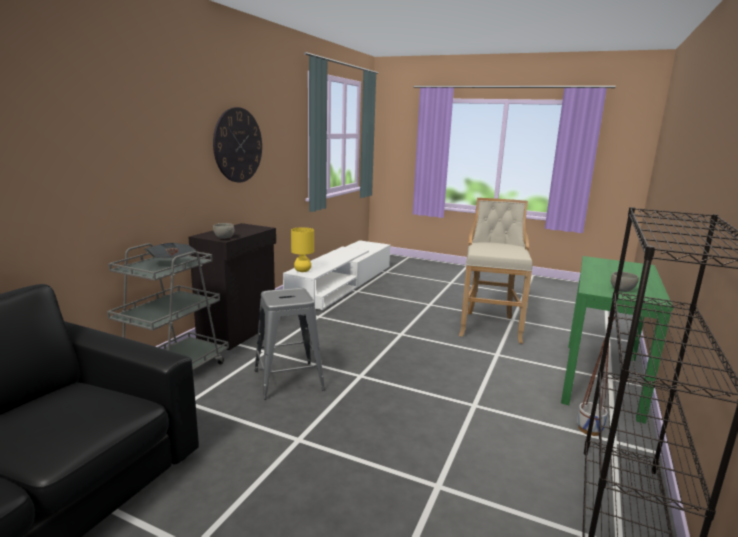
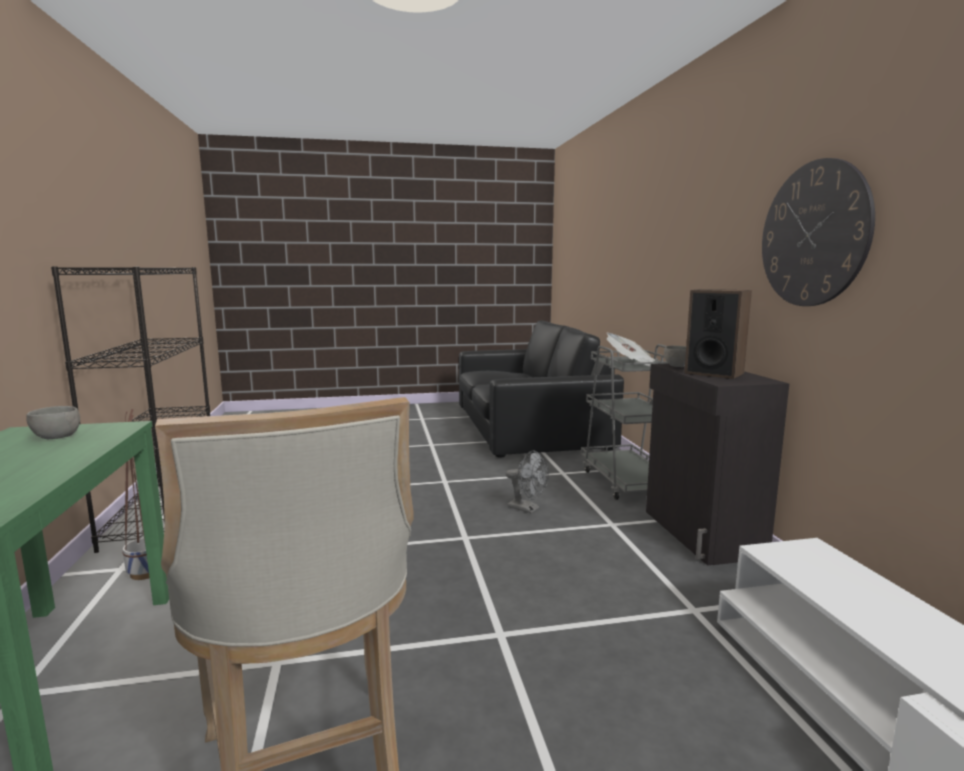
camera: 145 degrees right, 5 degrees down
grey stool [254,288,325,400] -> grey fan [506,451,549,513]
yellow table lamp [291,227,314,272] -> none
none -> speaker [684,289,752,379]

